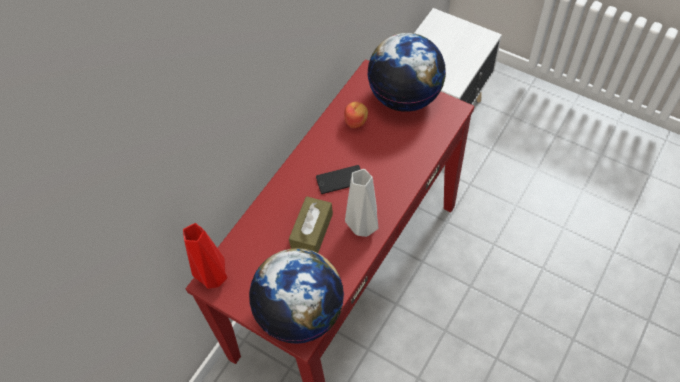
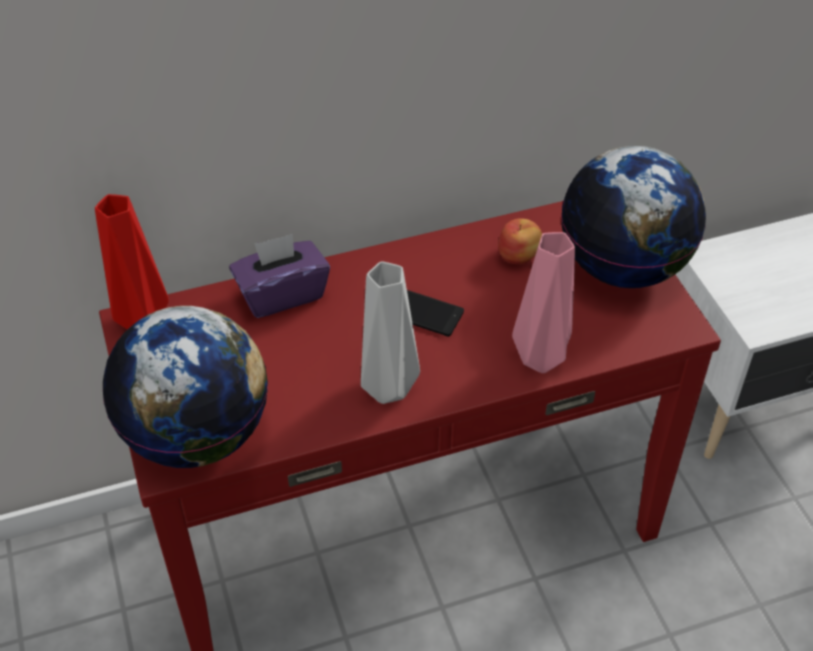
camera: 35 degrees right, 10 degrees down
brown tissue box [289,196,333,253] -> none
none -> purple tissue box [229,234,330,318]
none -> pink vase [512,232,575,373]

